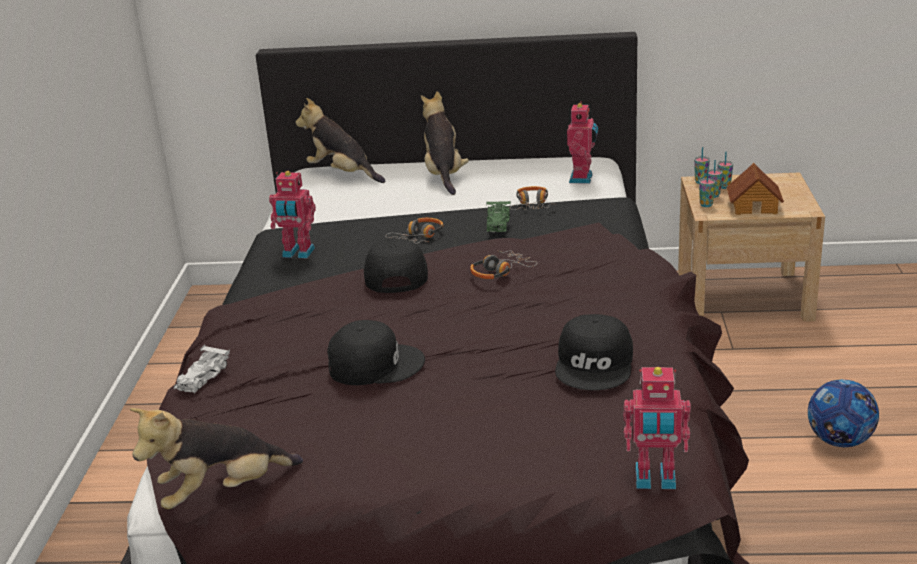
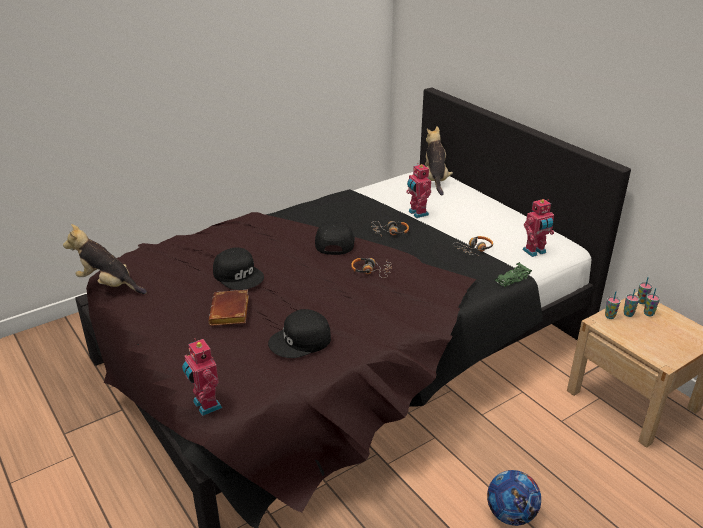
camera: 50 degrees right, 5 degrees up
white toy car [174,345,230,394] -> none
toy robot [269,171,316,258] -> toy robot moved to [406,163,431,218]
black cap [364,239,428,293] -> black cap turned 45 degrees counterclockwise [315,221,355,255]
plush toy [421,91,469,195] -> none
green toy car [487,201,511,232] -> green toy car moved to [495,262,532,287]
toy house [726,163,784,215] -> none
none -> brown book [208,290,249,326]

